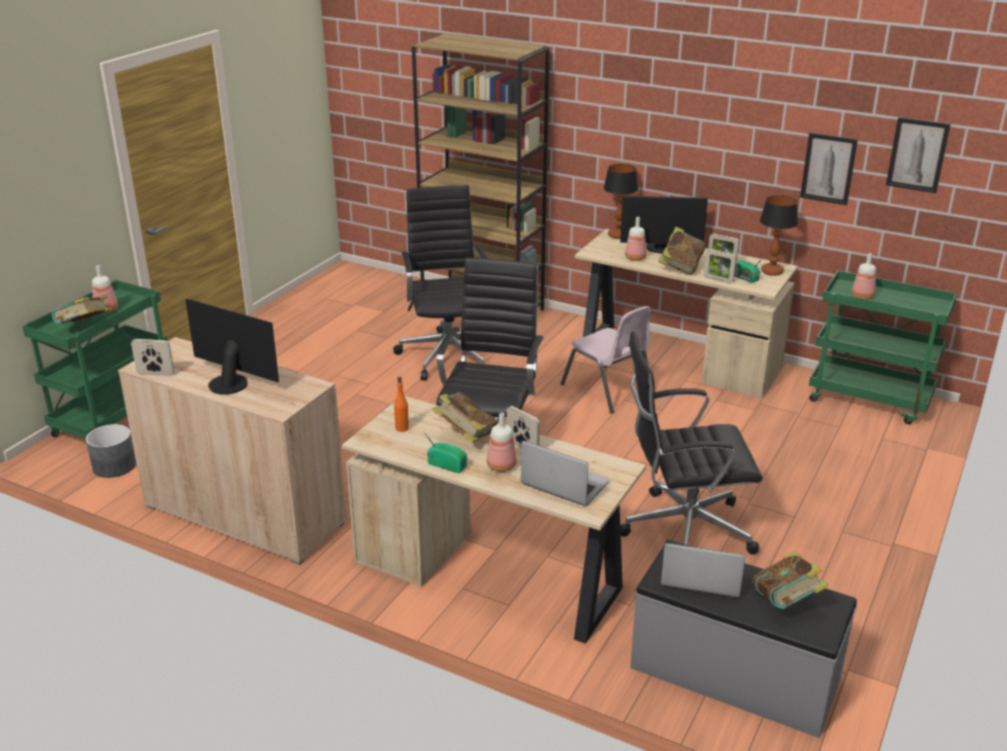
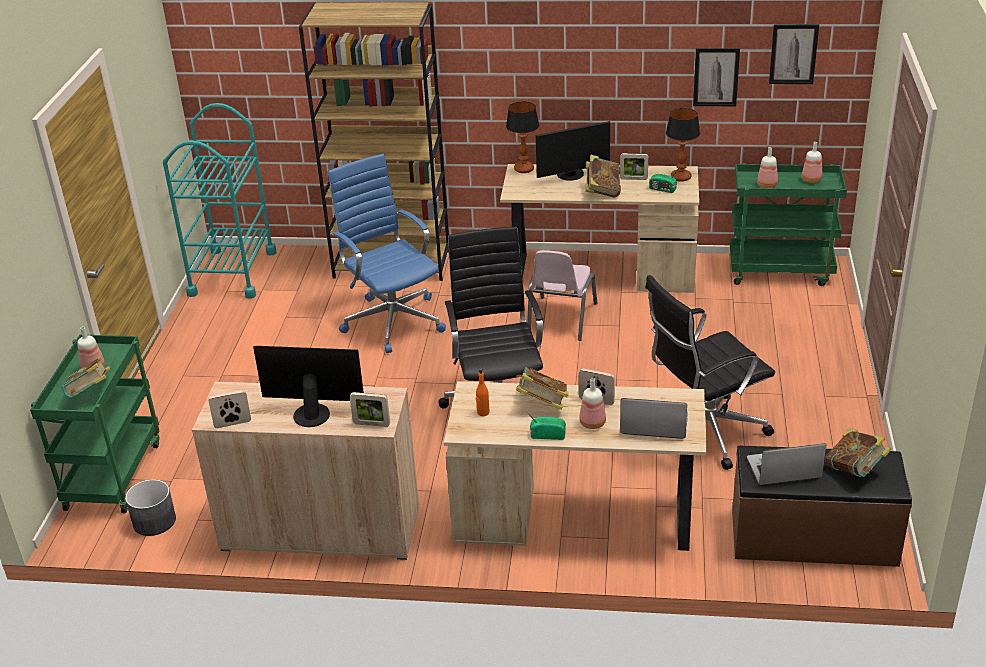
camera: 20 degrees left, 5 degrees up
black office chair [393,185,488,380] -> blue office chair [328,154,446,353]
pink chair [561,306,651,413] -> pink chair turned 75 degrees clockwise [527,250,597,341]
bottle [625,217,646,261] -> bottle moved to [802,142,822,183]
grey bench [630,540,857,738] -> brown bench [732,446,912,567]
picture frame [704,249,736,284] -> picture frame moved to [350,392,390,427]
none -> turquoise cart [163,103,277,299]

